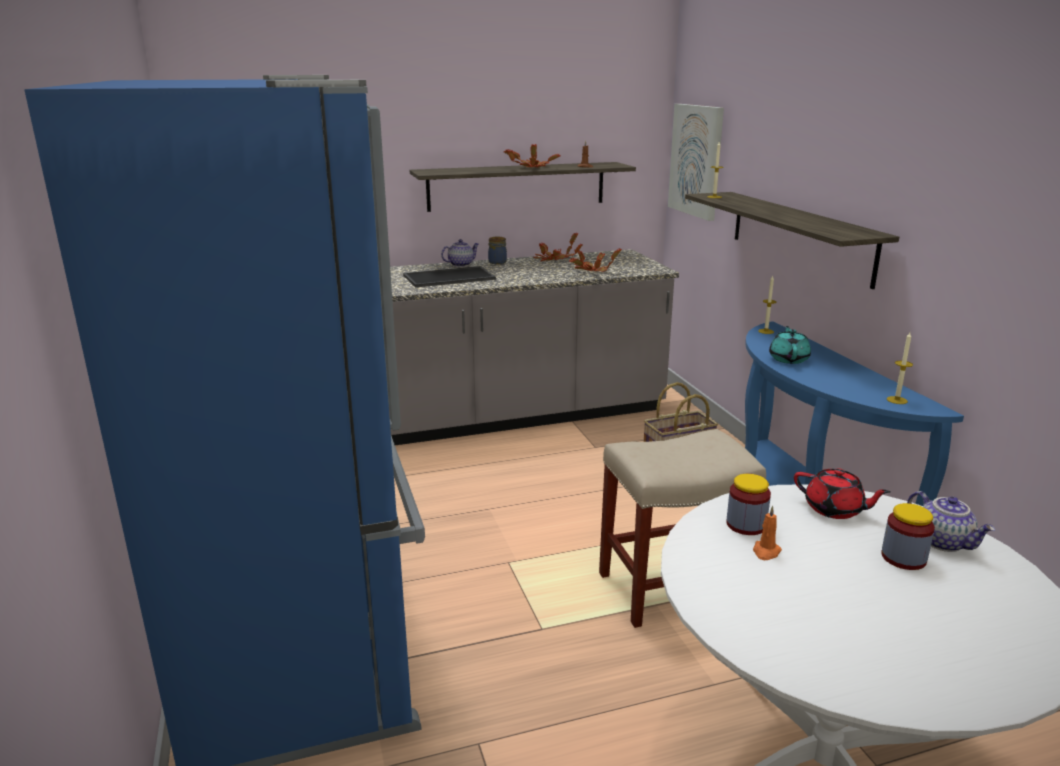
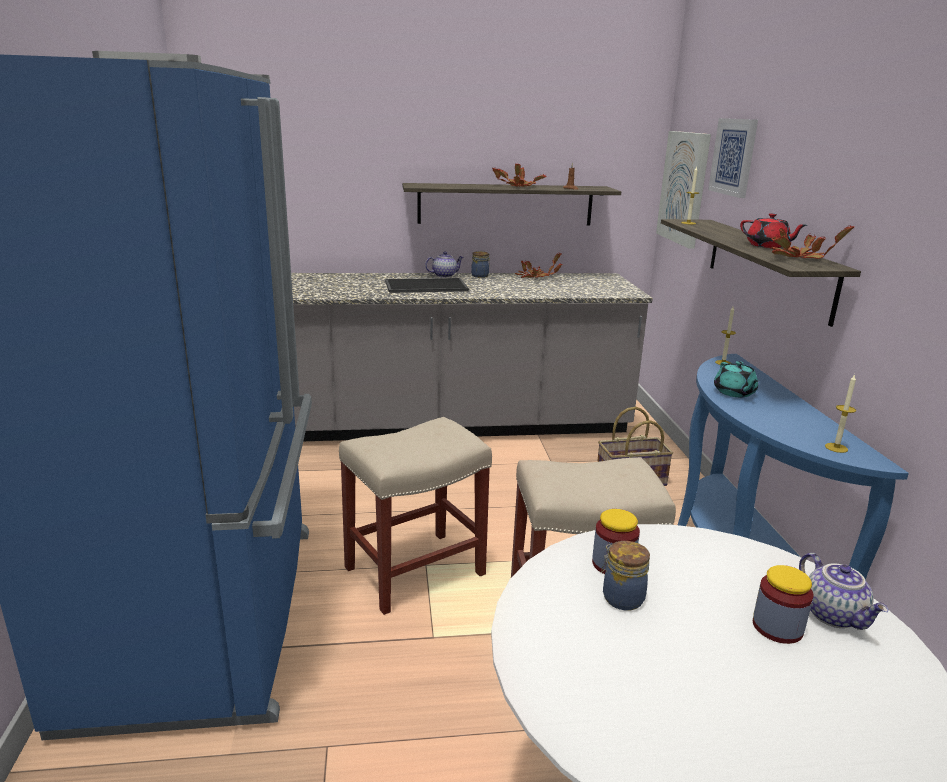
camera: 10 degrees right, 0 degrees up
potted plant [569,248,622,272] -> potted plant moved to [771,226,854,259]
orange candle [753,506,782,560] -> jar [601,541,650,610]
turquoise teapot [769,326,811,364] -> turquoise teapot turned 150 degrees clockwise [714,361,759,397]
red teapot [794,468,890,519] -> red teapot moved to [740,213,807,248]
none -> beige stool [339,417,492,615]
none -> picture [708,118,758,198]

